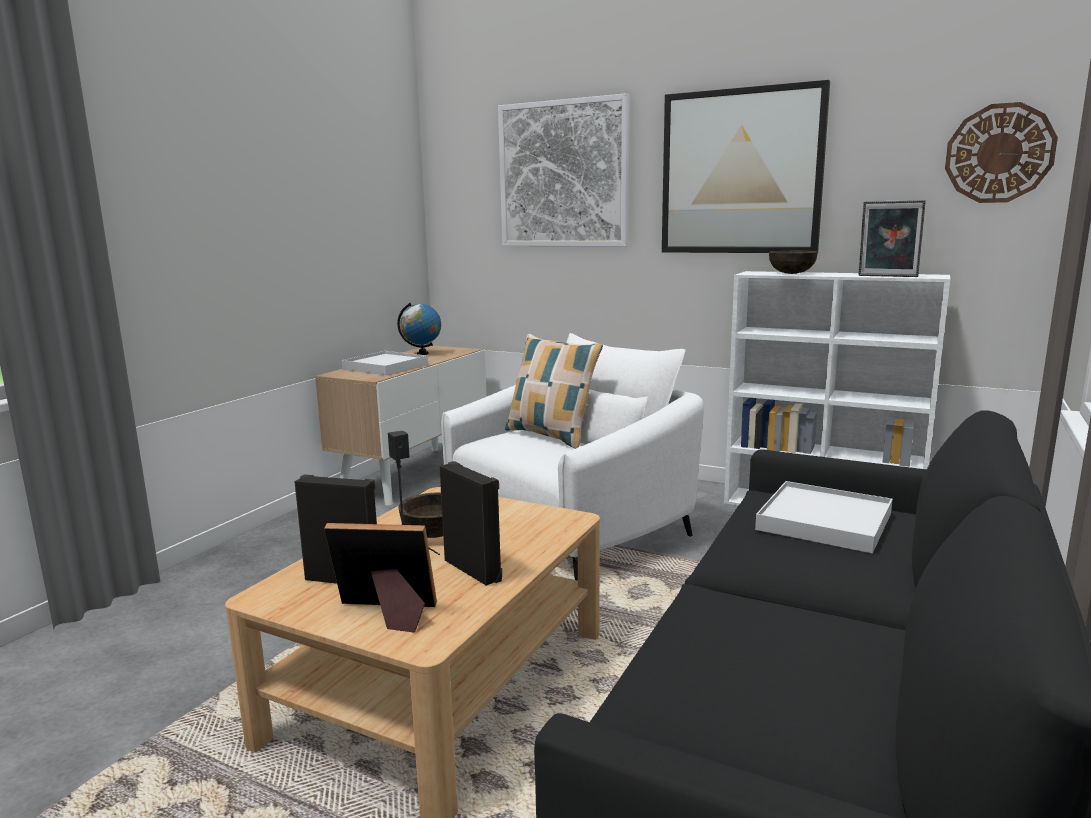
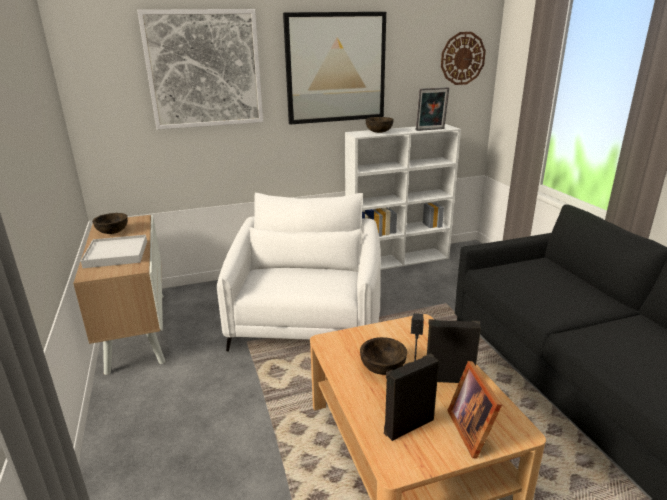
camera: 45 degrees left, 10 degrees up
picture frame [324,523,437,633] -> picture frame turned 60 degrees counterclockwise [447,361,502,459]
globe [397,303,441,355] -> brown bowl [92,213,128,234]
pillow [505,334,603,449] -> none
white tray [755,481,893,554] -> none

